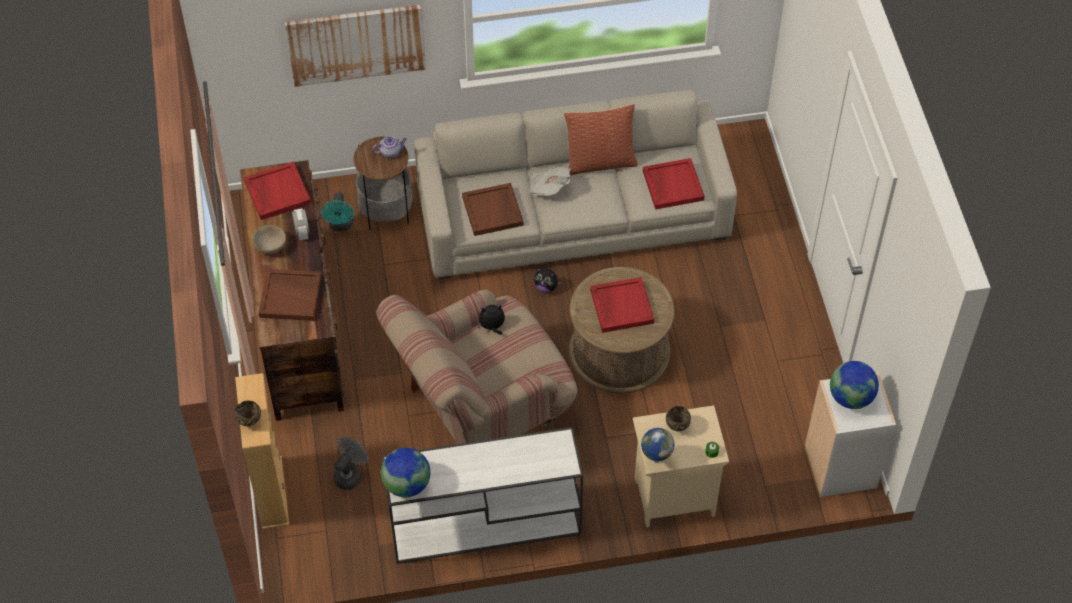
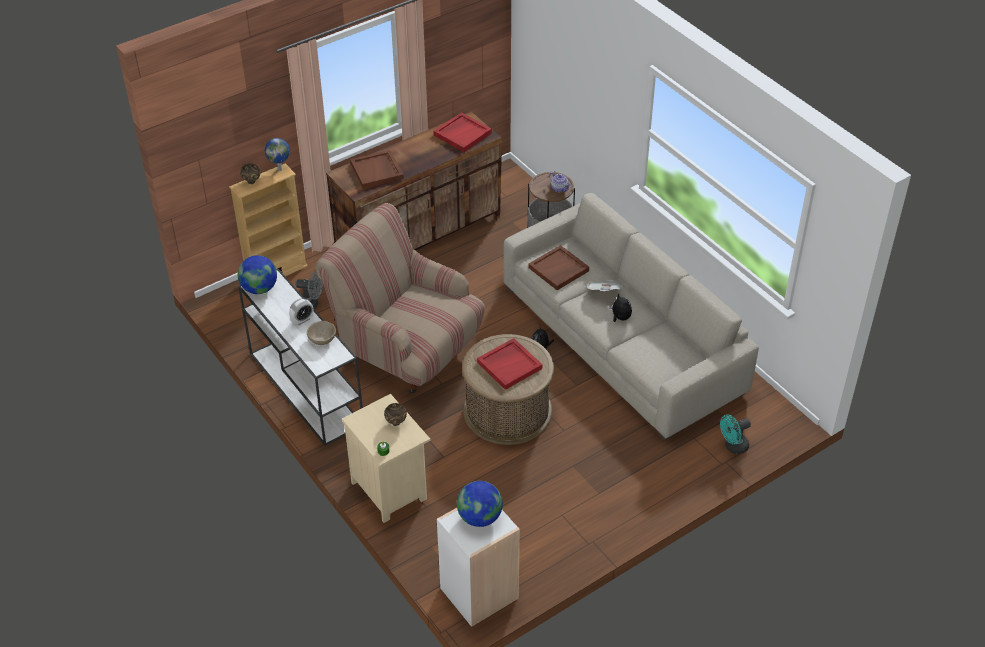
camera: 65 degrees right, 10 degrees down
beige bowl [253,225,286,254] -> beige bowl moved to [307,321,336,345]
picture [285,5,426,87] -> none
alarm clock [292,209,309,241] -> alarm clock moved to [289,298,313,325]
turquoise fan [321,192,354,232] -> turquoise fan moved to [720,414,751,454]
plush toy [478,305,505,334] -> plush toy moved to [609,293,632,322]
pillow [564,104,638,175] -> none
globe [641,428,675,463] -> globe moved to [265,138,290,171]
red tray [643,158,705,209] -> none

